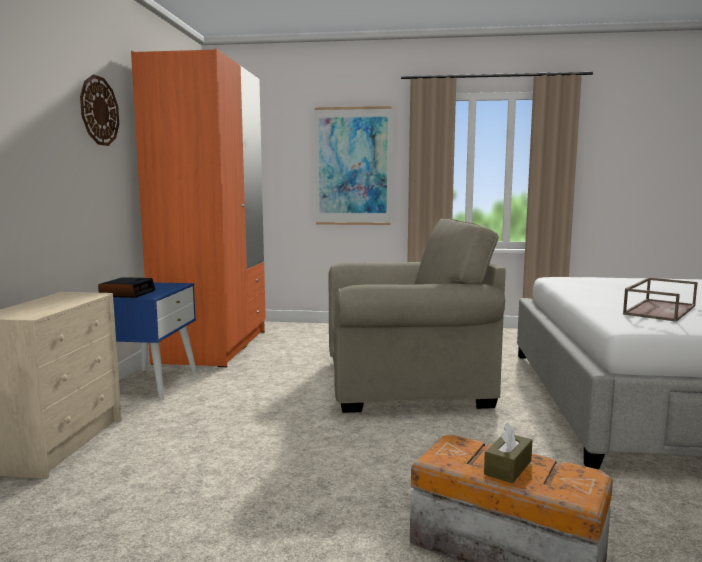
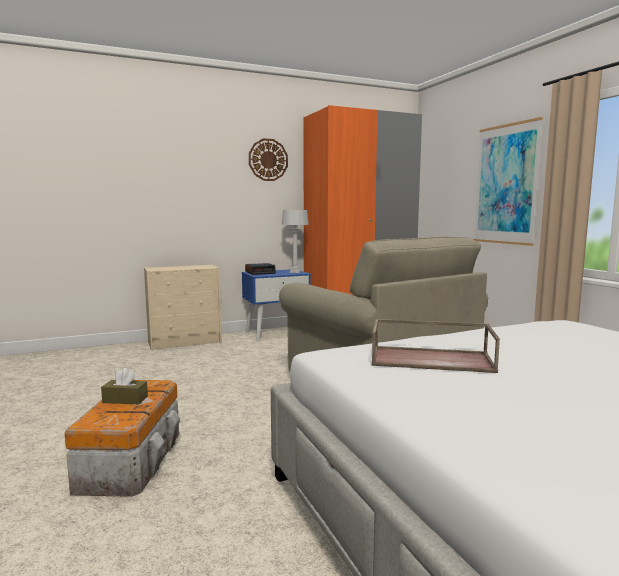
camera: 60 degrees right, 0 degrees up
none -> grey table lamp [282,210,309,273]

